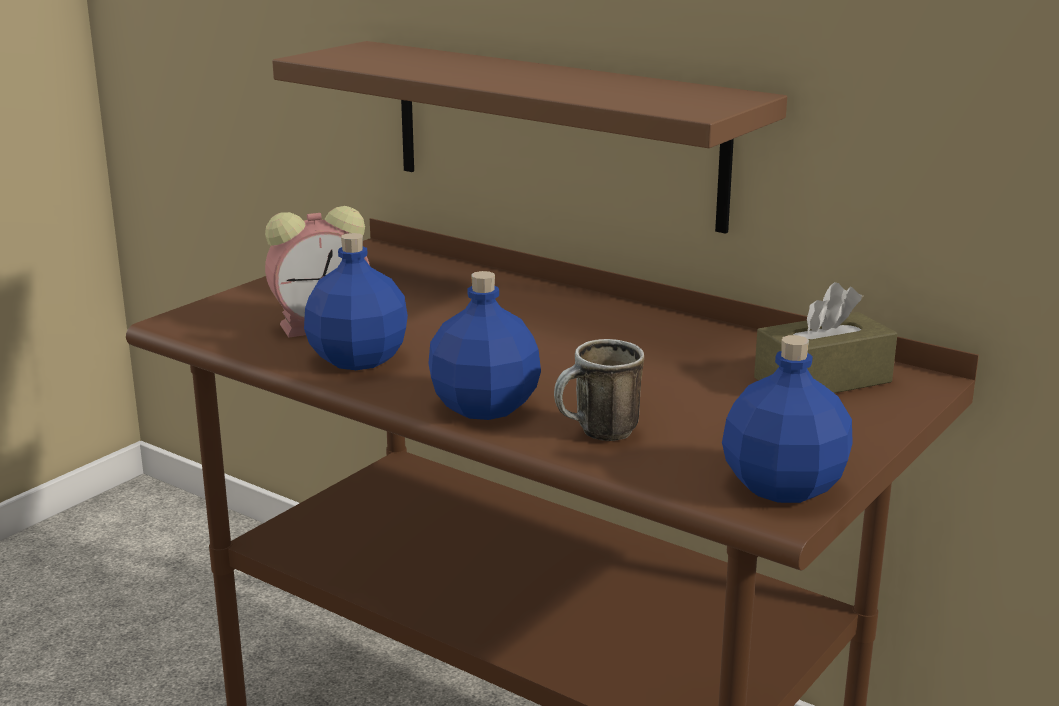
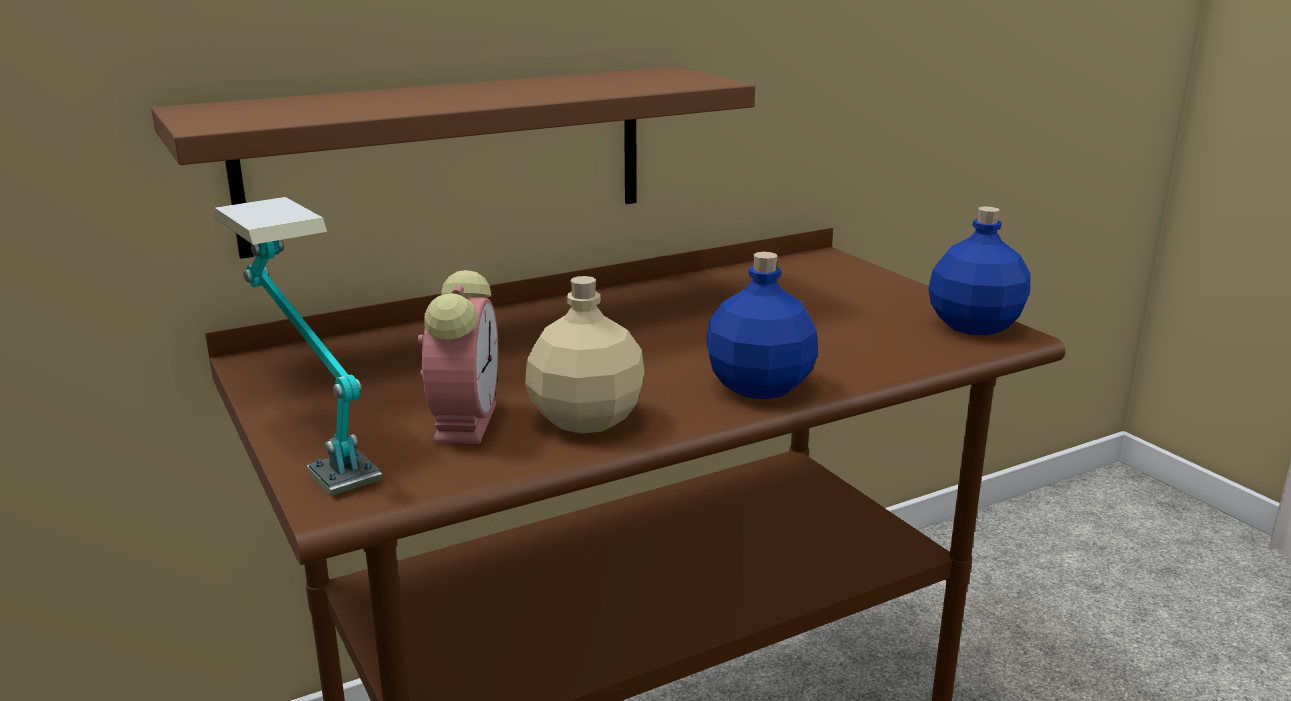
camera: 65 degrees left, 0 degrees up
blue bottle [304,233,408,370] -> beige bottle [525,276,645,434]
mug [554,339,644,441] -> none
brown tissue box [754,282,898,393] -> none
none -> table lamp [214,197,382,496]

